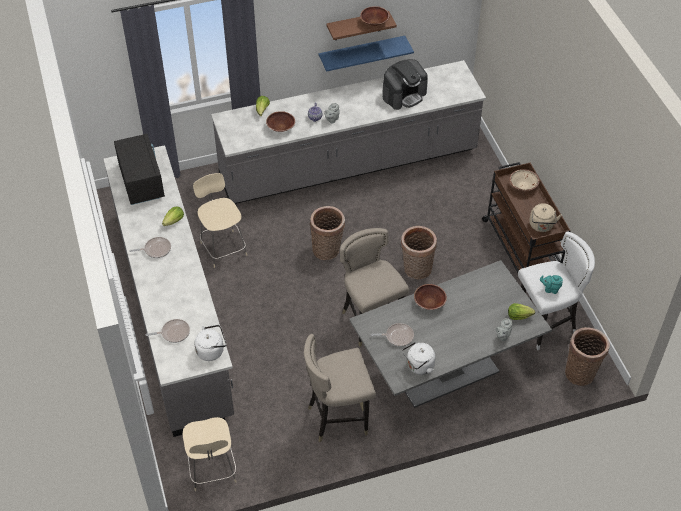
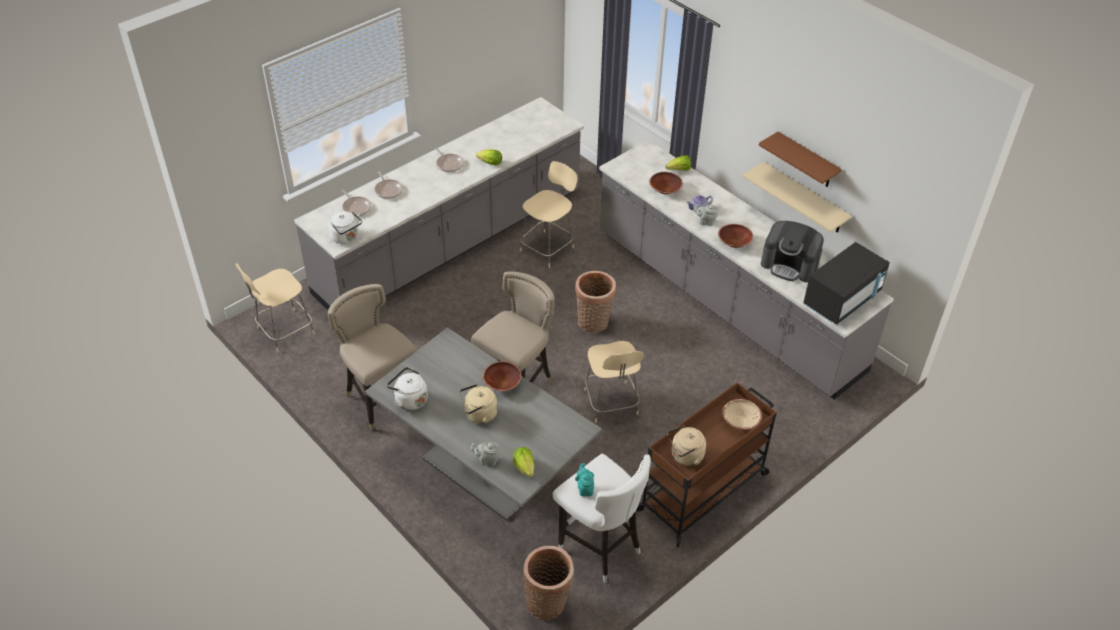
camera: 65 degrees right, 5 degrees down
black microwave [114,134,165,205] -> black microwave moved to [803,242,890,325]
blue shelf [319,36,414,72] -> beige shelf [742,162,852,233]
brown bowl [360,6,390,26] -> brown bowl moved to [718,224,753,248]
frying pan [371,323,414,347] -> frying pan moved to [374,171,403,199]
basket [401,226,437,280] -> beige chair [584,341,644,423]
none -> beige kettle [459,384,498,424]

